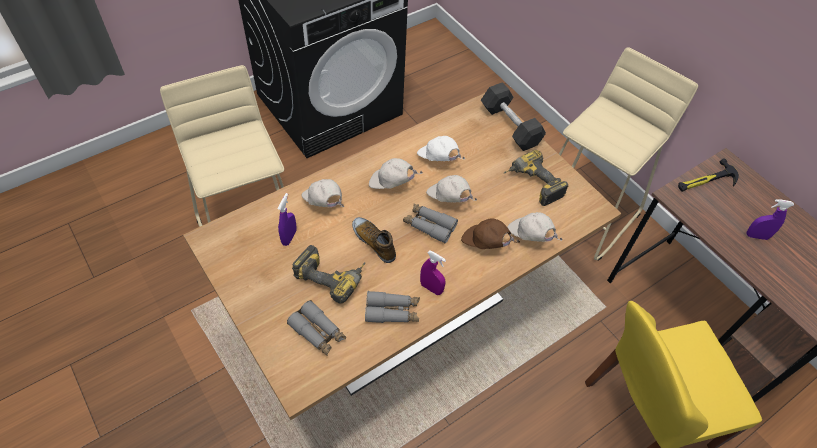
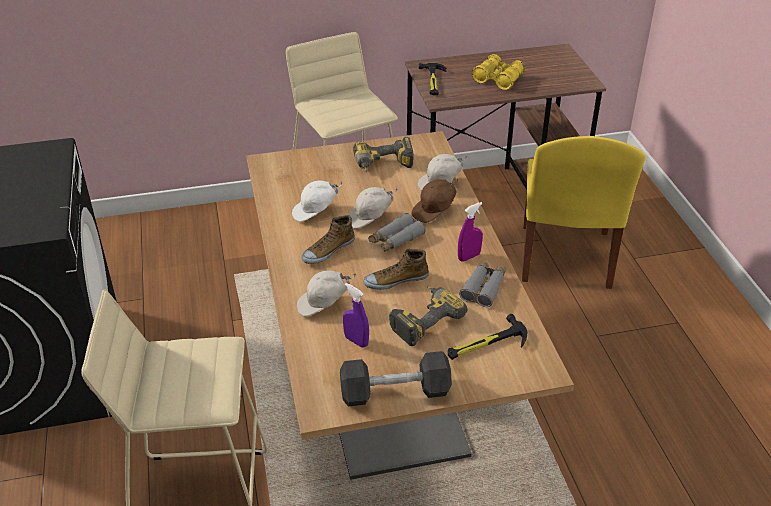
camera: 65 degrees left, 15 degrees down
grey binoculars [287,300,346,356] -> hammer [448,314,528,360]
white cap [369,158,423,189] -> shoe [302,215,355,264]
black dumbbell [481,82,546,151] -> black dumbbell moved to [340,351,452,406]
purple spray bottle [747,199,794,240] -> yellow binoculars [472,54,525,90]

